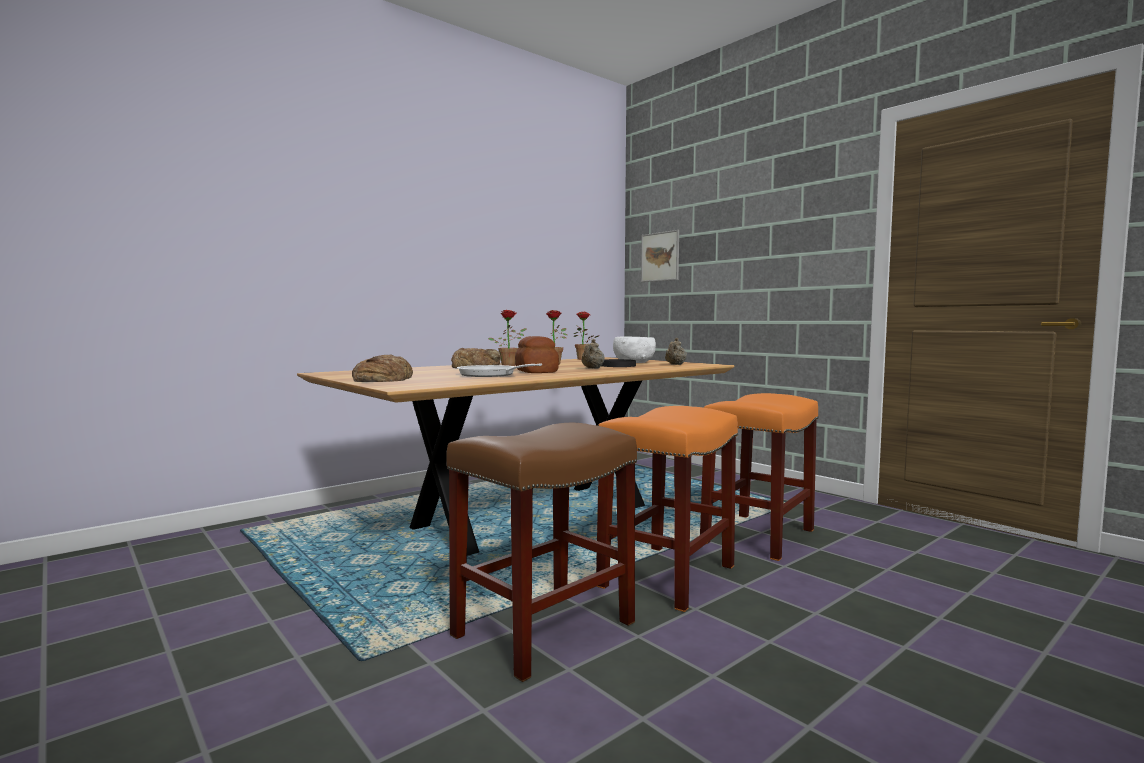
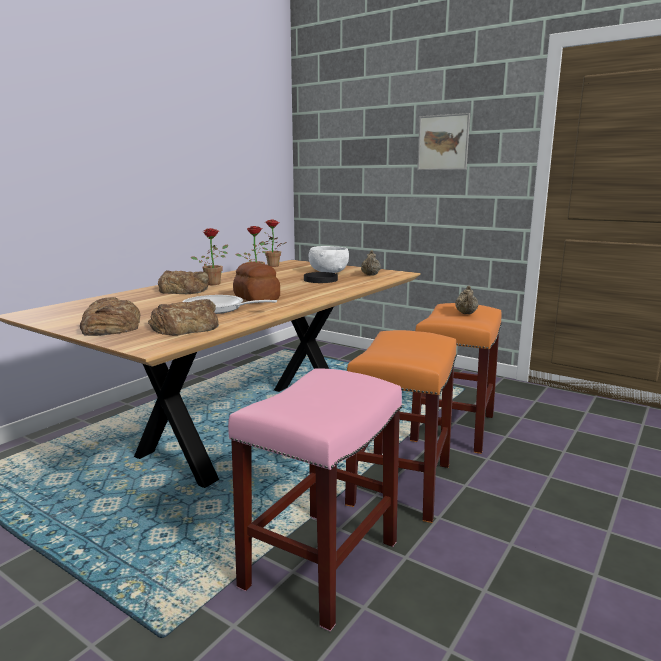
camera: 15 degrees left, 10 degrees up
brown stool [446,423,637,682] -> pink stool [228,368,402,631]
beige teapot [581,339,605,369] -> beige teapot moved to [455,286,479,314]
picture [641,230,679,282] -> picture moved to [417,113,470,170]
none -> bread [148,299,219,335]

